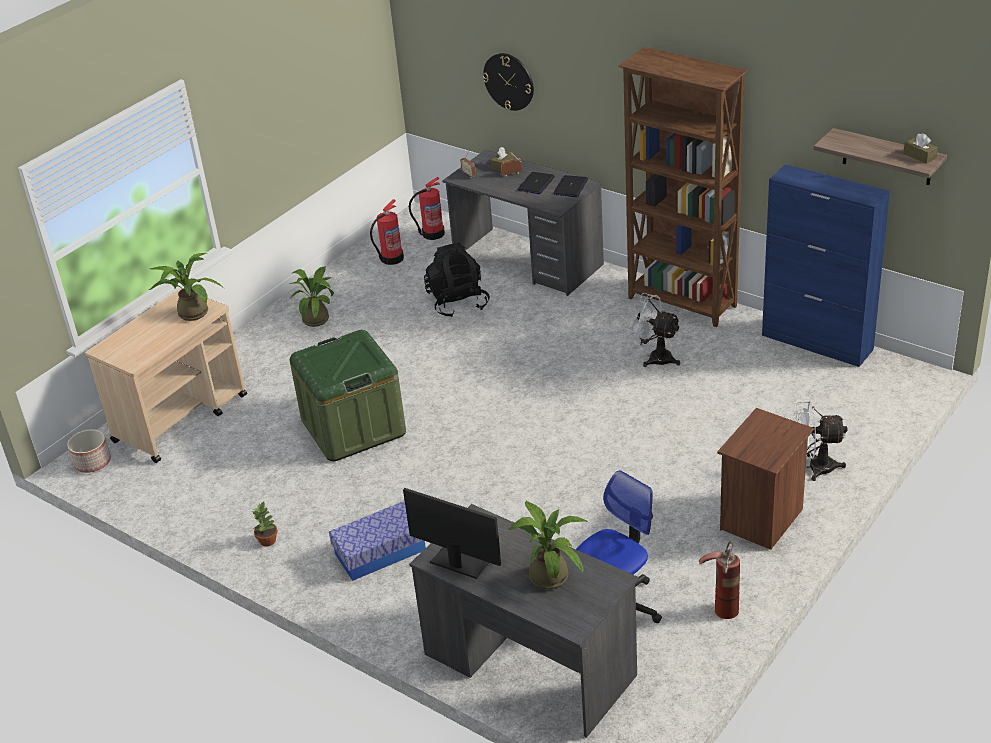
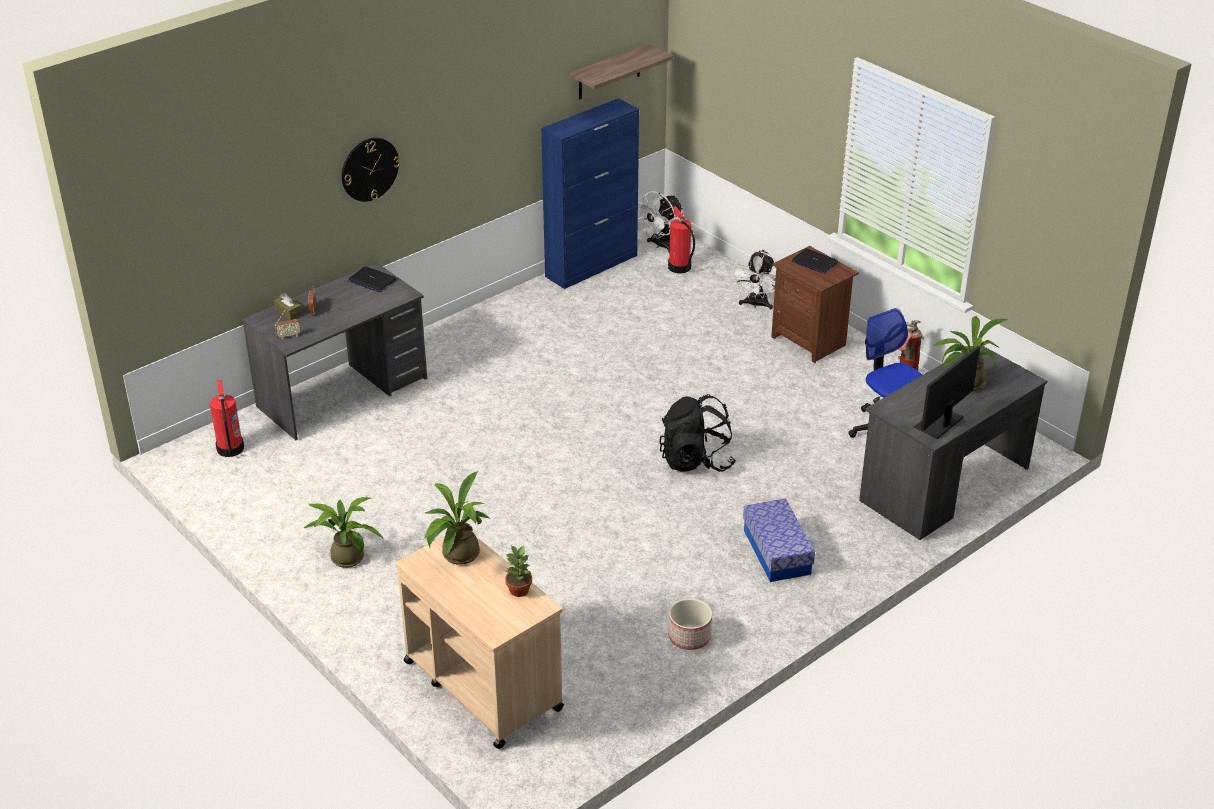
camera: 80 degrees left, 0 degrees up
planter [67,429,111,473] -> planter moved to [668,598,712,650]
potted plant [252,502,278,547] -> potted plant moved to [505,545,532,597]
green storage box [290,330,406,461] -> none
fire extinguisher [370,199,404,265] -> fire extinguisher moved to [668,206,695,273]
black backpack [424,242,490,318] -> black backpack moved to [659,394,736,472]
wall clock [482,53,534,111] -> wall clock moved to [342,138,400,202]
laptop [517,172,555,194] -> laptop moved to [792,248,838,274]
brown bookcase [618,47,748,327] -> none
white fan [627,293,681,367] -> white fan moved to [638,191,683,253]
brown tissue box [903,133,938,164] -> none

